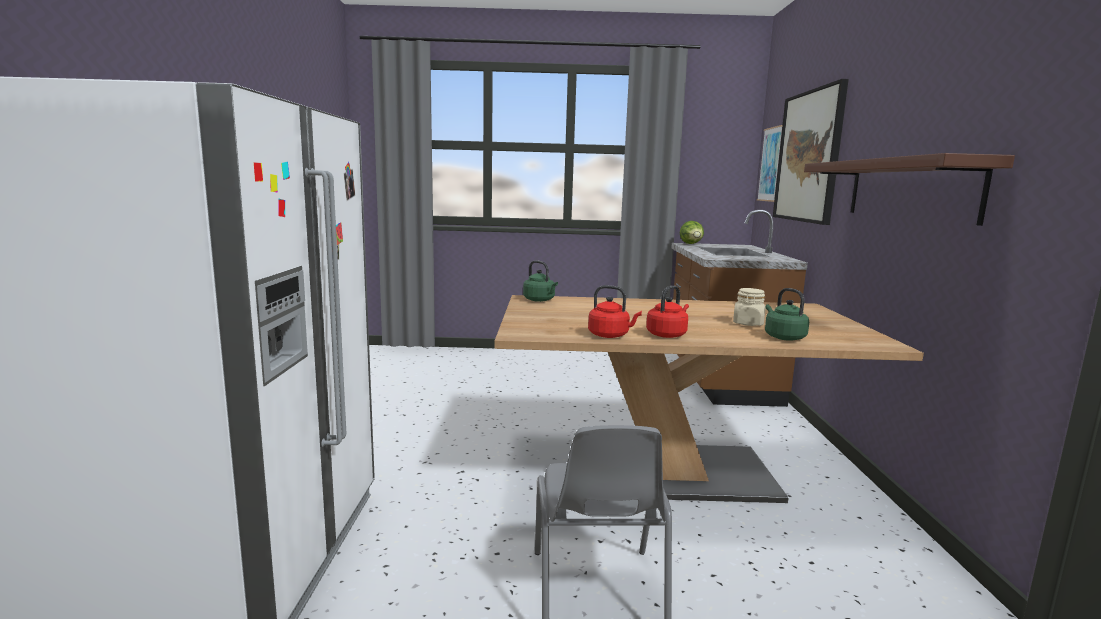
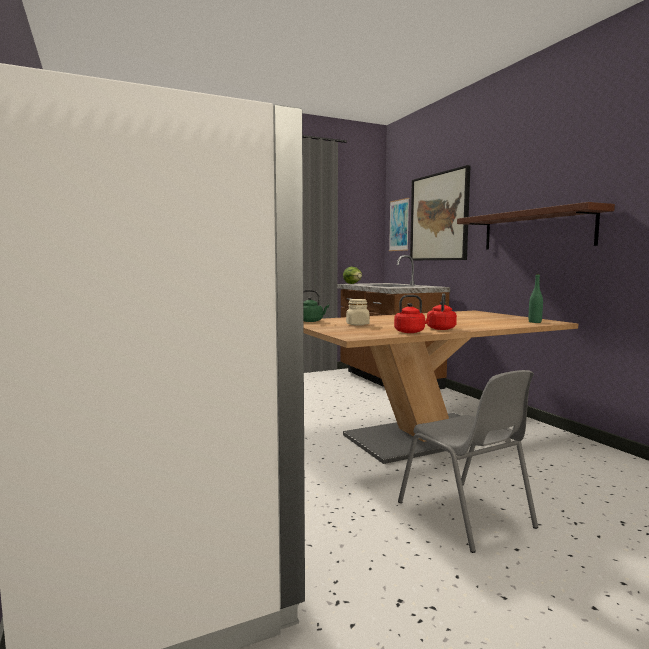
camera: 25 degrees left, 5 degrees down
beige jar [733,288,766,326] -> beige jar moved to [346,299,370,326]
green kettle [765,288,809,341] -> none
none -> green bottle [529,274,543,323]

